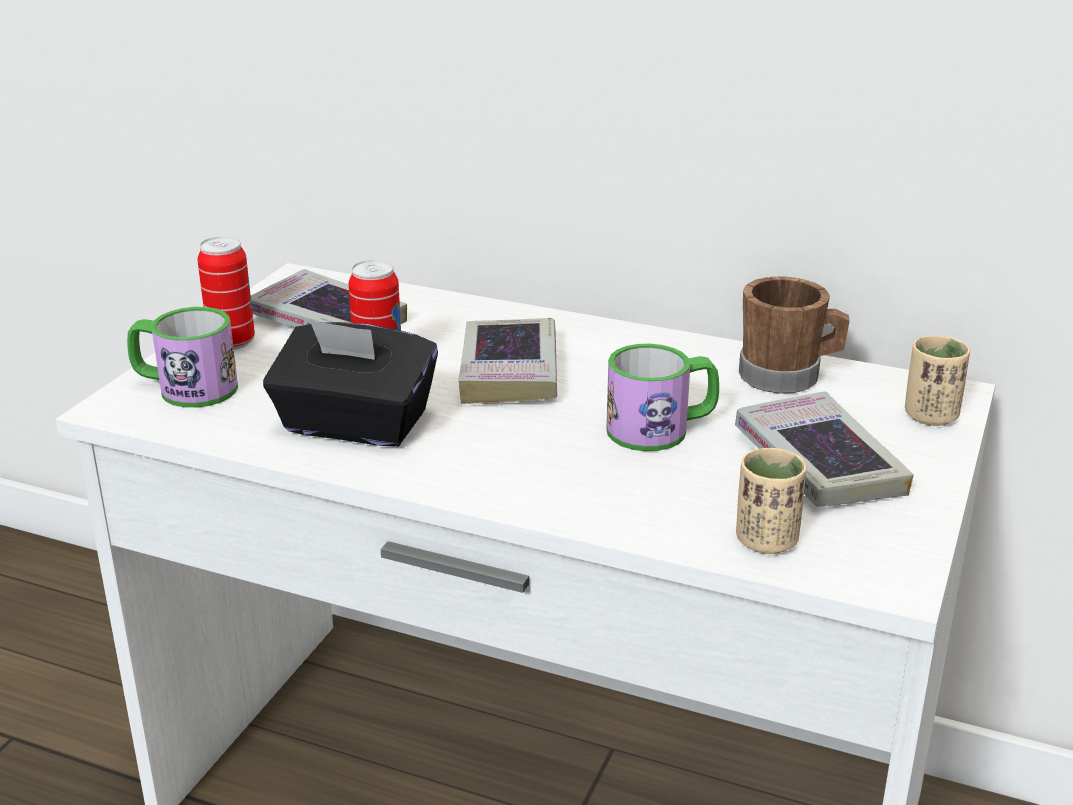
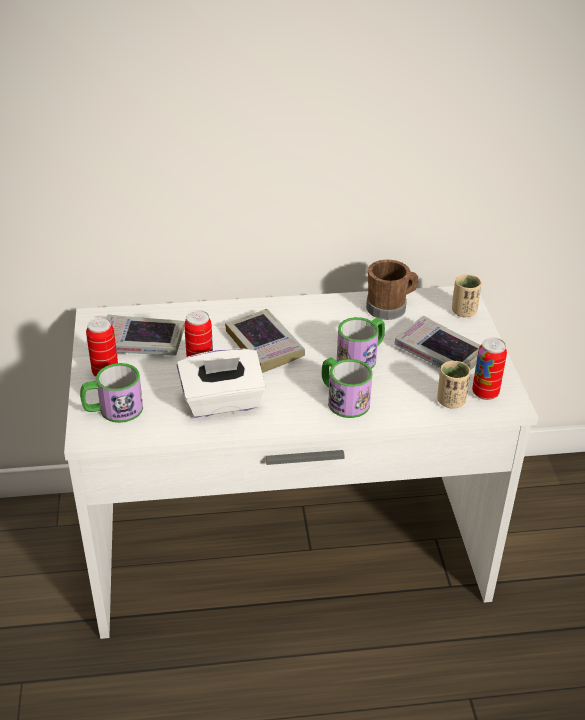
camera: 30 degrees left, 10 degrees up
black tissue box [263,319,438,447] -> white tissue box [177,348,266,418]
none -> mug [322,357,372,418]
none -> can [472,337,507,400]

